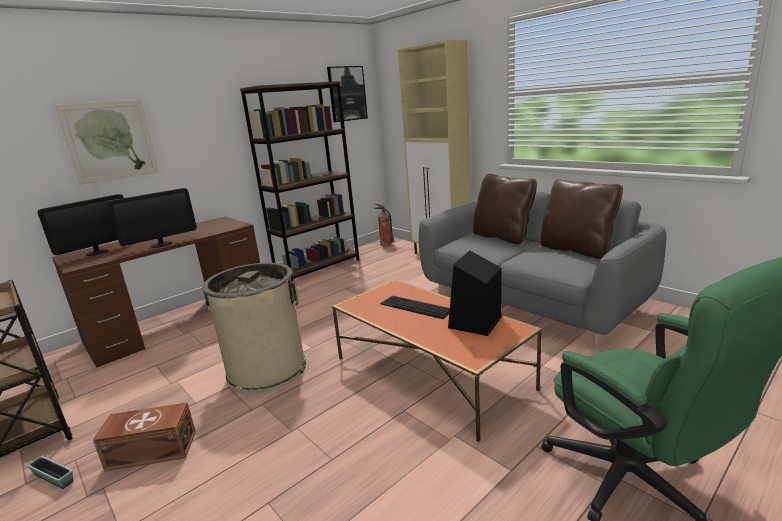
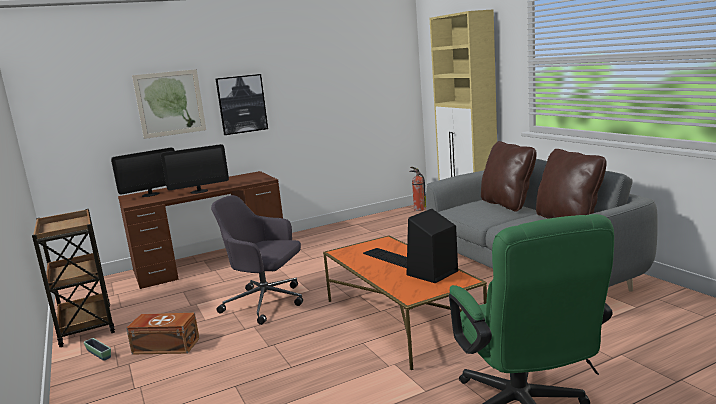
camera: 15 degrees right, 5 degrees down
beige trash can [202,263,306,394] -> grey office chair [211,195,303,325]
brown bookcase [240,81,359,281] -> none
picture [327,66,368,122] -> picture moved to [216,74,268,135]

